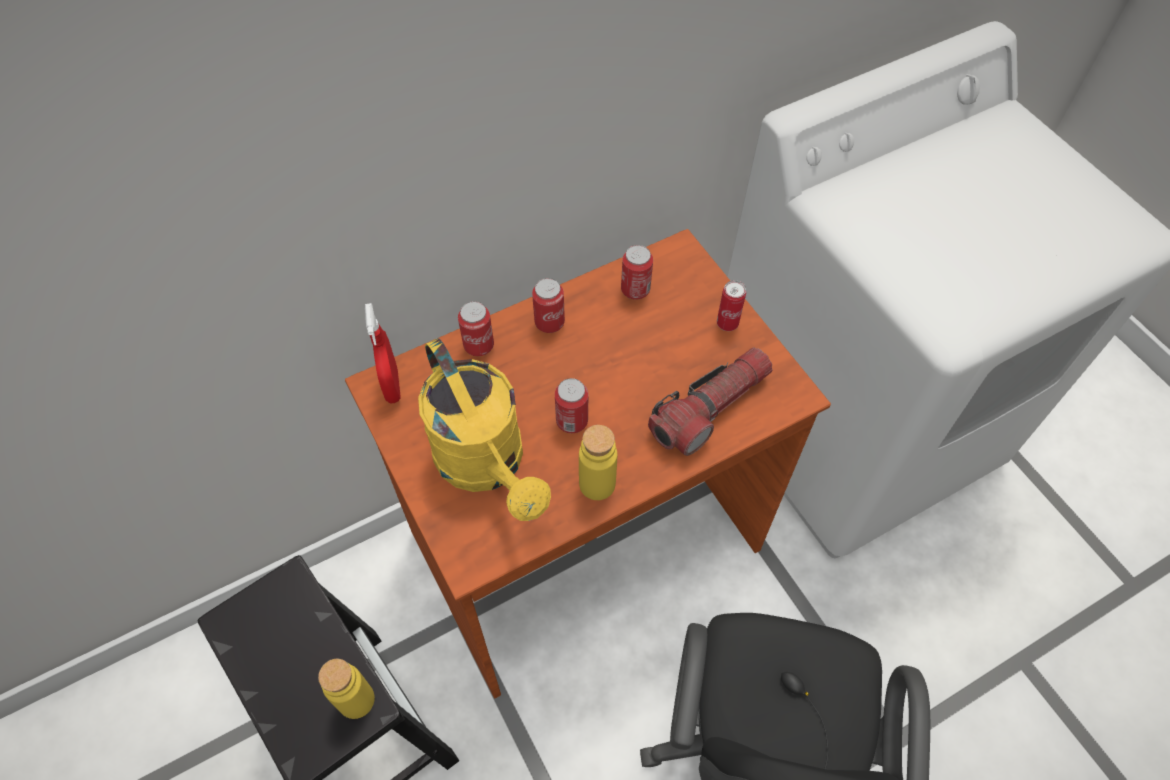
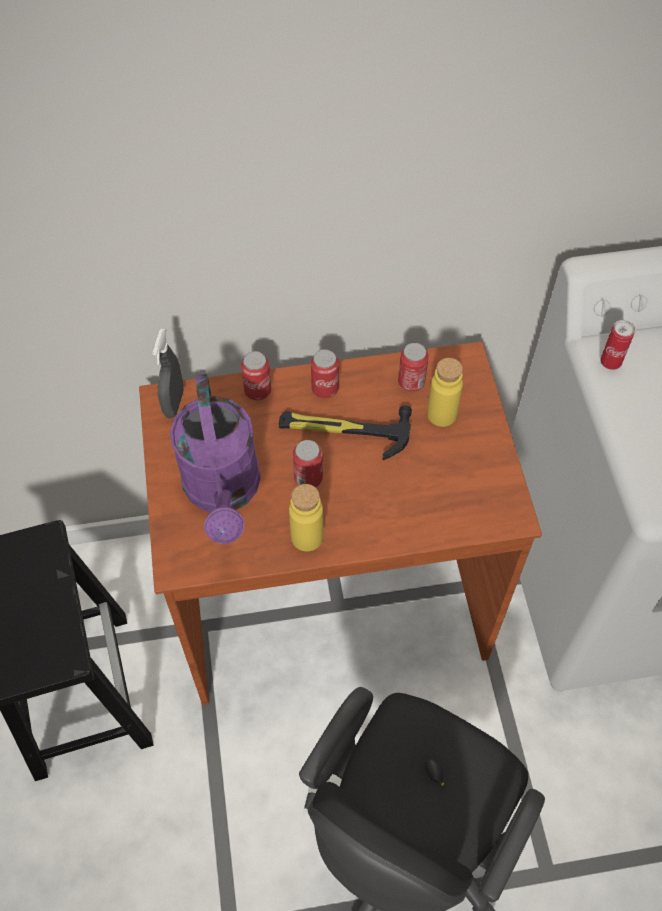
camera: 20 degrees right, 0 degrees up
yellow bottle [318,659,375,719] -> yellow bottle moved to [427,358,463,427]
red spray bottle [365,303,401,403] -> grey spray bottle [152,329,184,418]
yellow watering can [418,338,551,521] -> purple watering can [170,374,261,544]
flashlight [648,348,773,456] -> none
can [717,280,746,331] -> can moved to [600,320,635,370]
none -> hammer [279,405,412,460]

